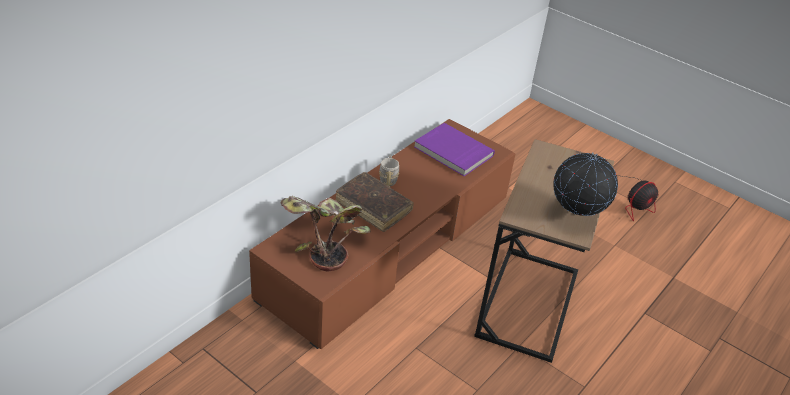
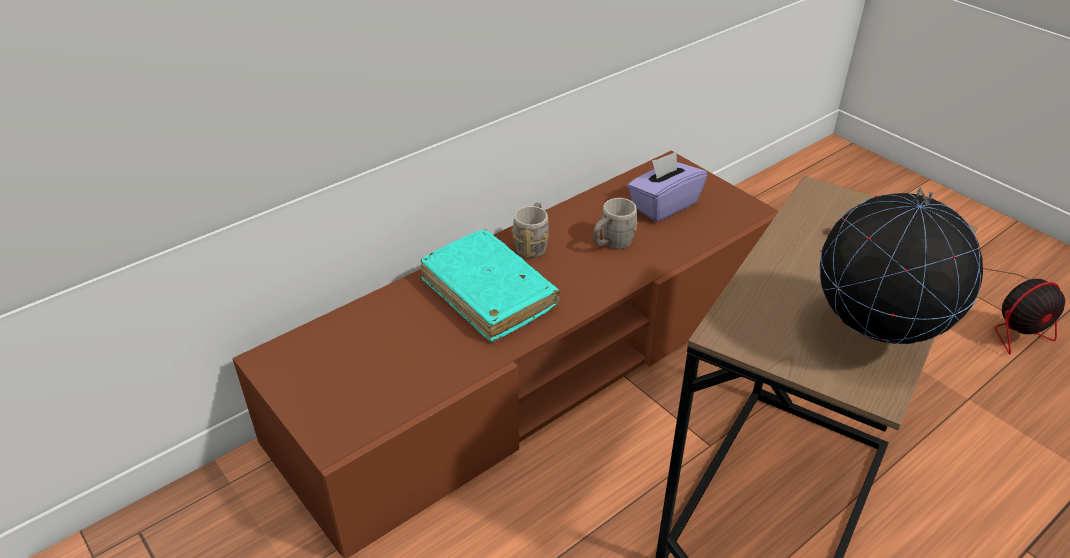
camera: 15 degrees right, 0 degrees up
potted plant [281,196,371,272] -> none
brown book [335,172,414,232] -> turquoise book [421,229,560,342]
purple book [414,123,495,176] -> purple tissue box [627,152,708,222]
none -> grey mug [593,198,638,249]

